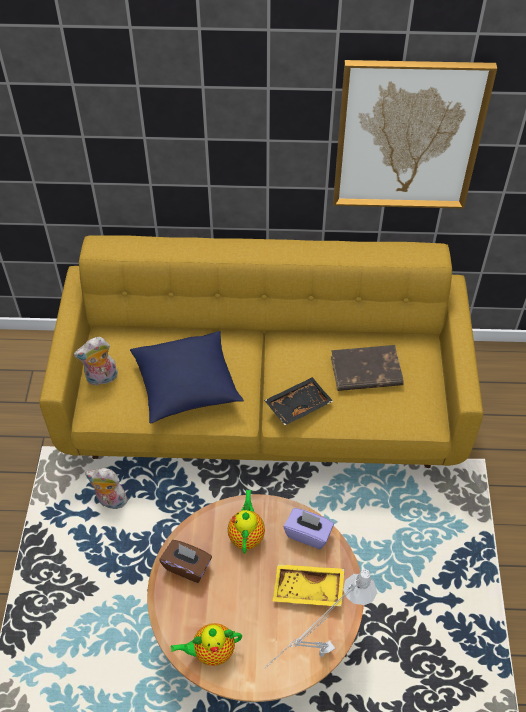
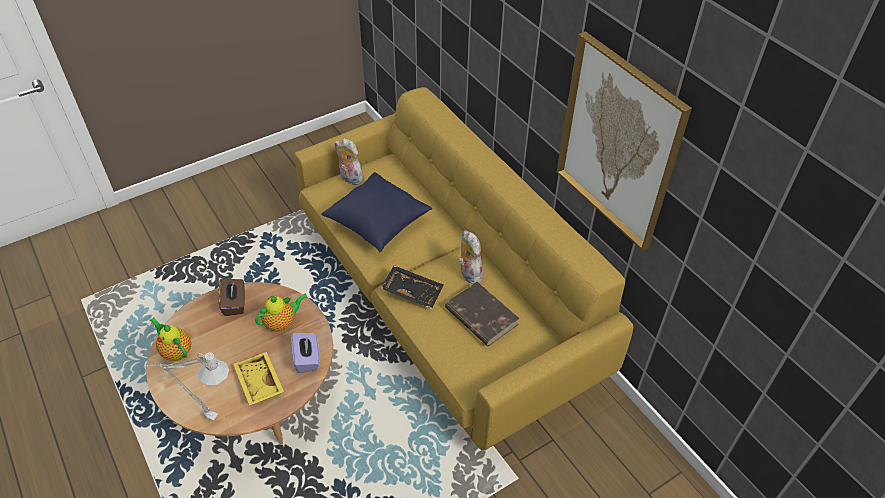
camera: 55 degrees right, 5 degrees down
plush toy [85,468,130,509] -> plush toy moved to [458,230,484,284]

